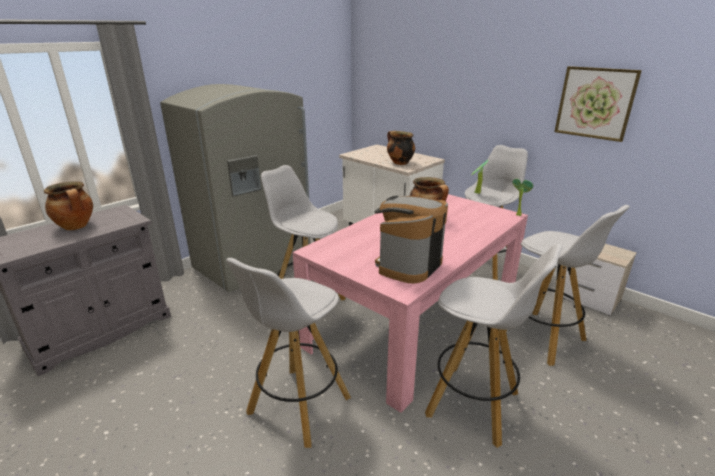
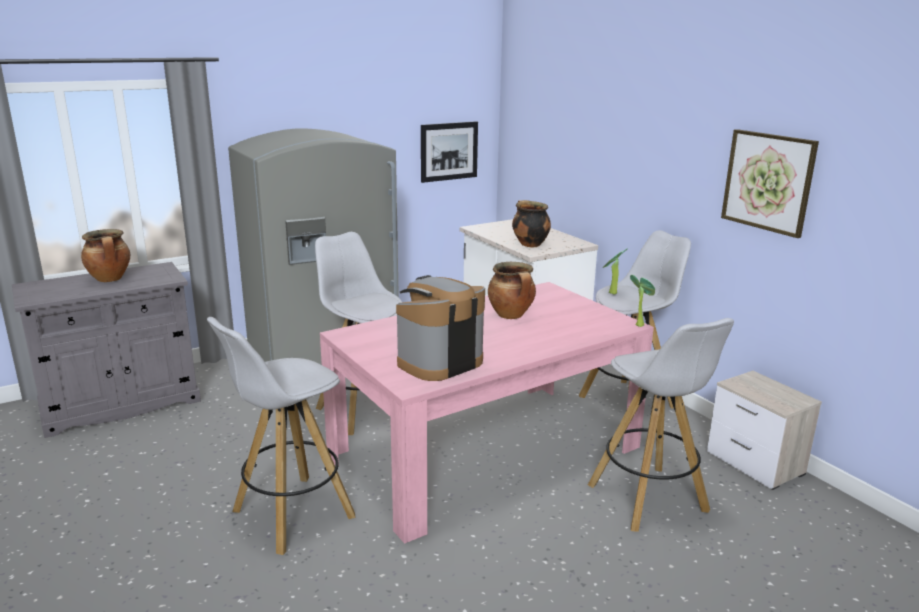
camera: 15 degrees right, 5 degrees down
white stool [425,244,562,448] -> none
none -> picture [421,121,478,183]

